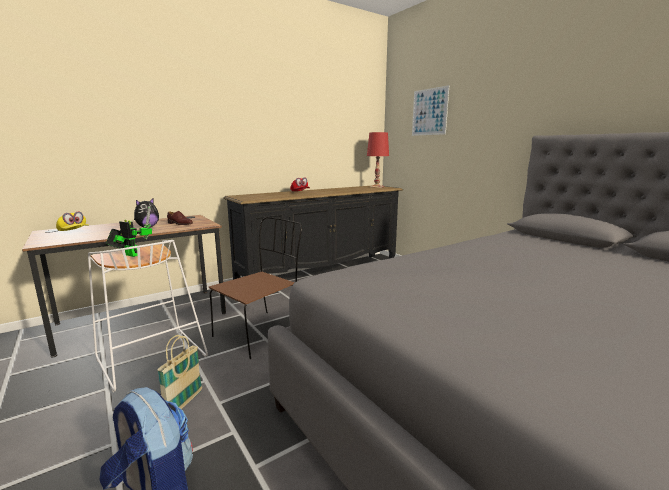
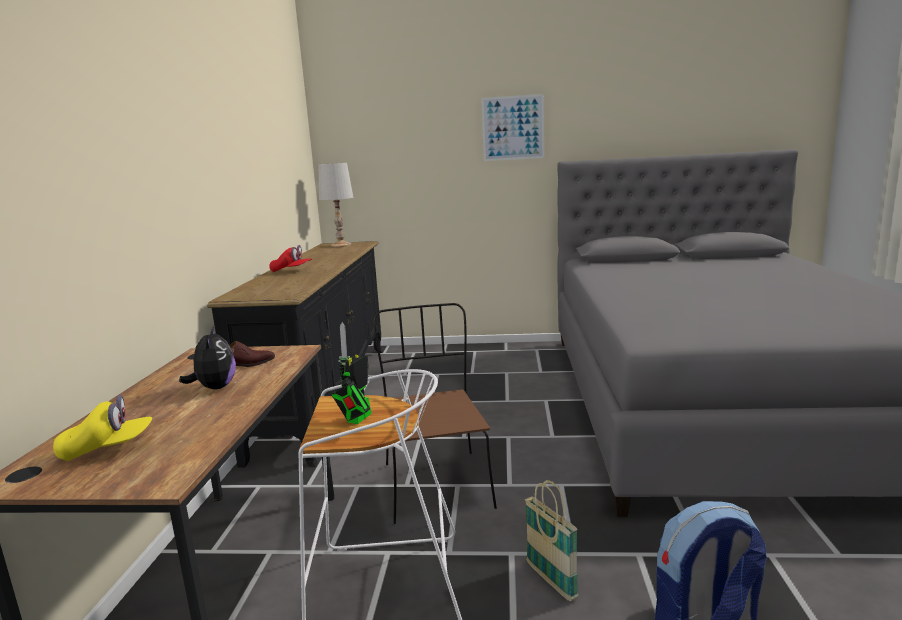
camera: 50 degrees left, 0 degrees up
toy robot [106,205,152,257] -> toy robot turned 45 degrees counterclockwise [332,322,372,424]
red table lamp [367,132,389,188] -> white table lamp [319,163,353,247]
picture [412,85,449,136] -> picture moved to [481,94,544,161]

